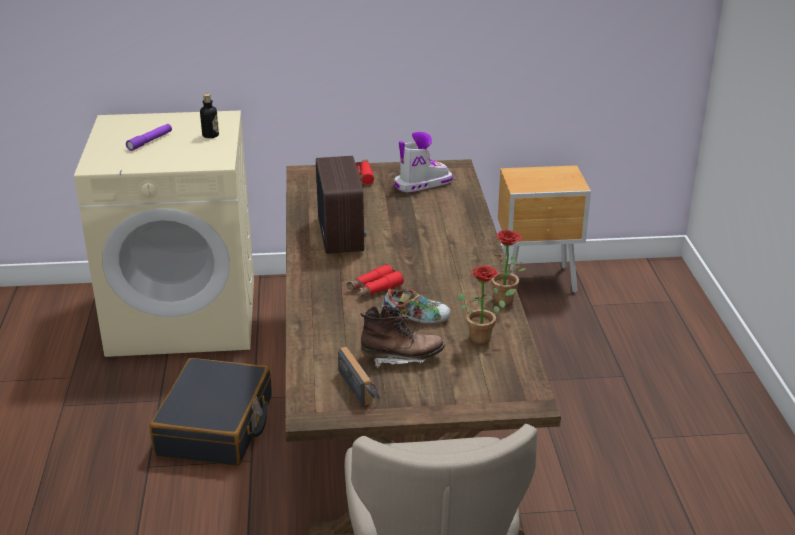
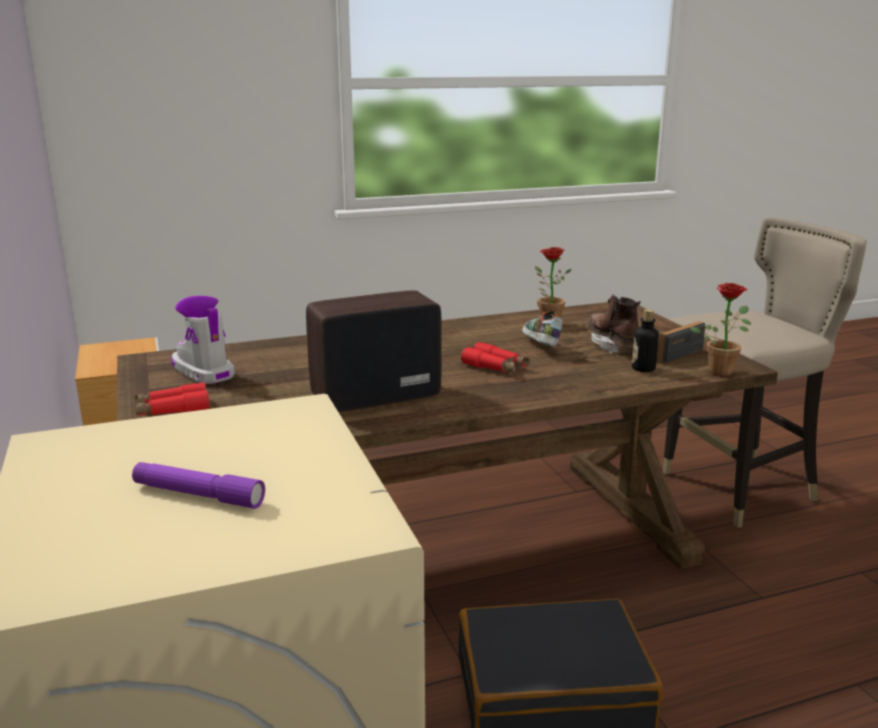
camera: 105 degrees left, 10 degrees down
bottle [200,94,219,138] -> bottle moved to [632,309,659,372]
potted plant [490,230,526,305] -> potted plant moved to [690,283,751,377]

